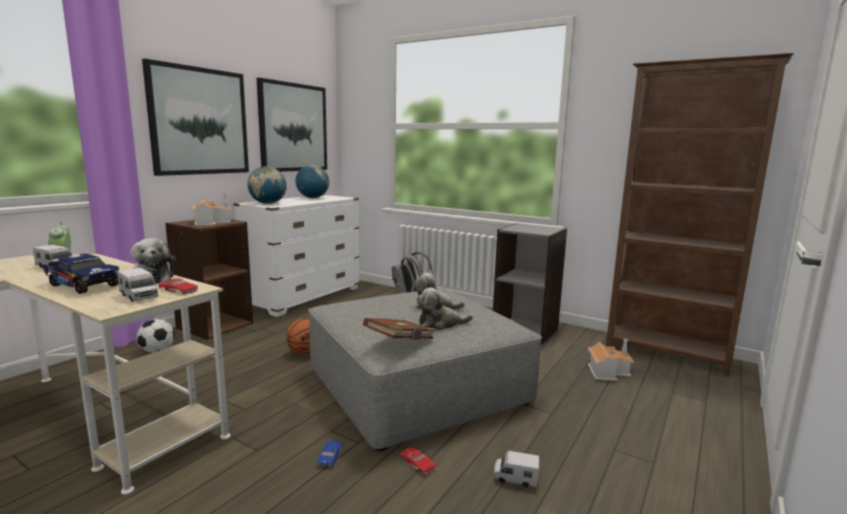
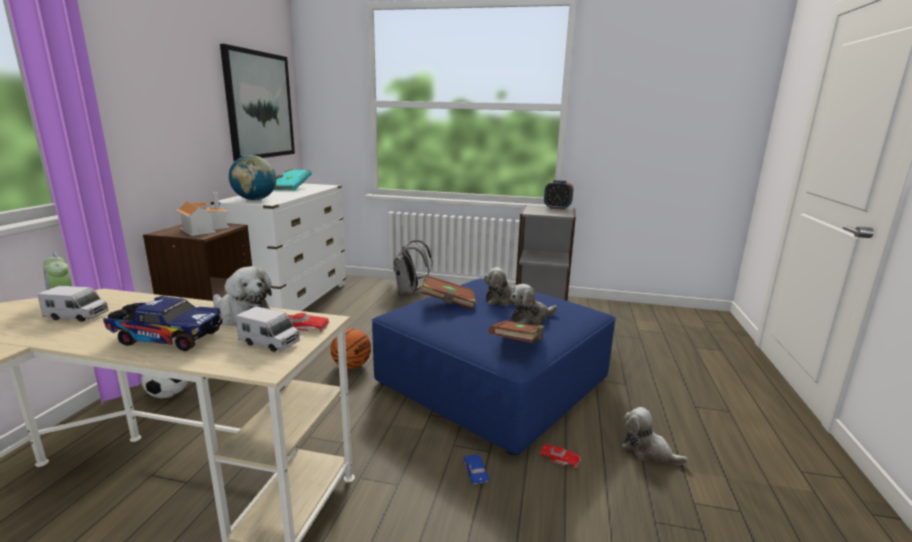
camera: 20 degrees left, 5 degrees up
picture [142,59,249,176] -> none
globe [295,165,329,198] -> turquoise book [274,169,312,191]
grey ottoman [308,288,542,451] -> blue ottoman [372,278,616,455]
toy truck [493,451,539,488] -> plush toy [622,407,689,465]
toy house [588,339,634,381] -> none
brown bookcase [606,53,794,377] -> none
none -> brown book [422,275,476,310]
none -> alarm clock [544,180,573,210]

